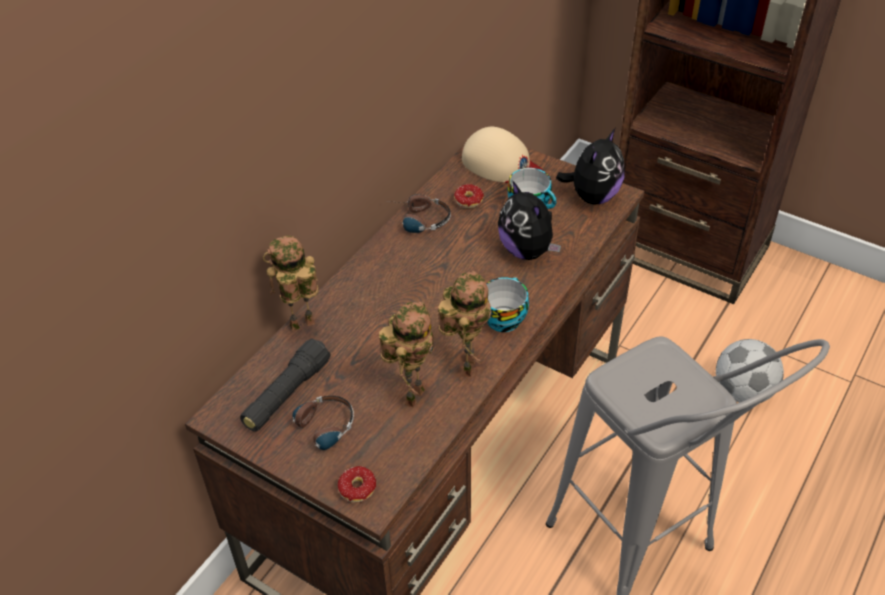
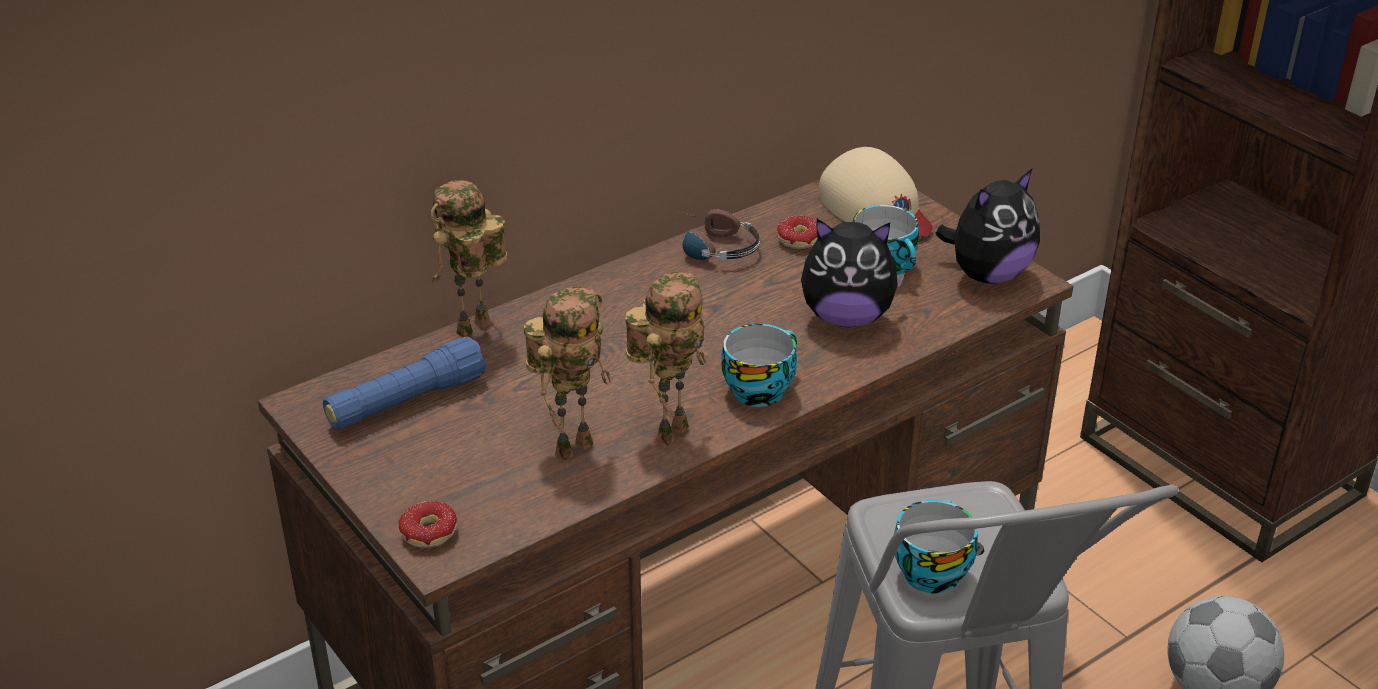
camera: 20 degrees right, 10 degrees down
black flashlight [240,338,330,432] -> blue flashlight [323,337,486,429]
toy robot [263,236,319,331] -> toy robot turned 45 degrees counterclockwise [430,180,507,337]
headphones [274,396,354,450] -> none
plush toy [498,180,561,260] -> plush toy turned 75 degrees counterclockwise [801,219,905,327]
none -> cup [894,500,978,593]

